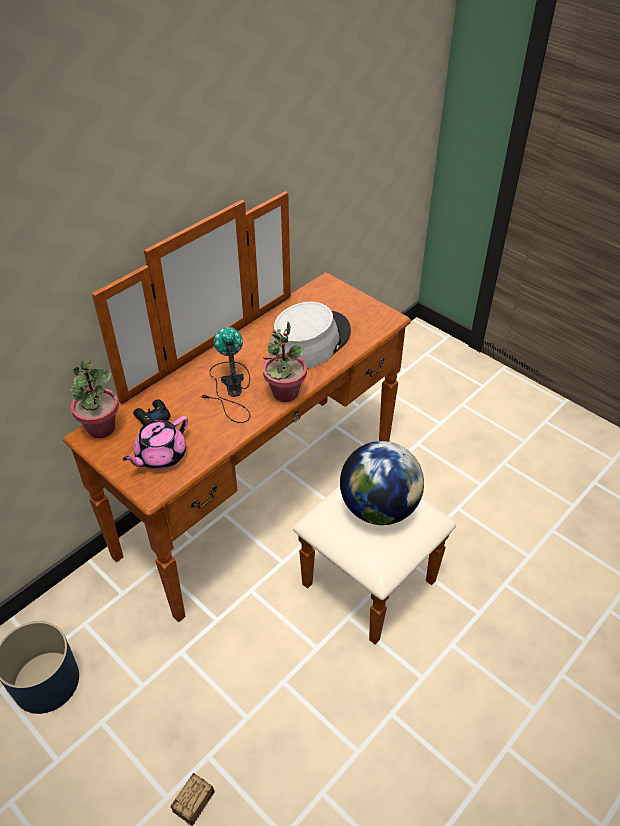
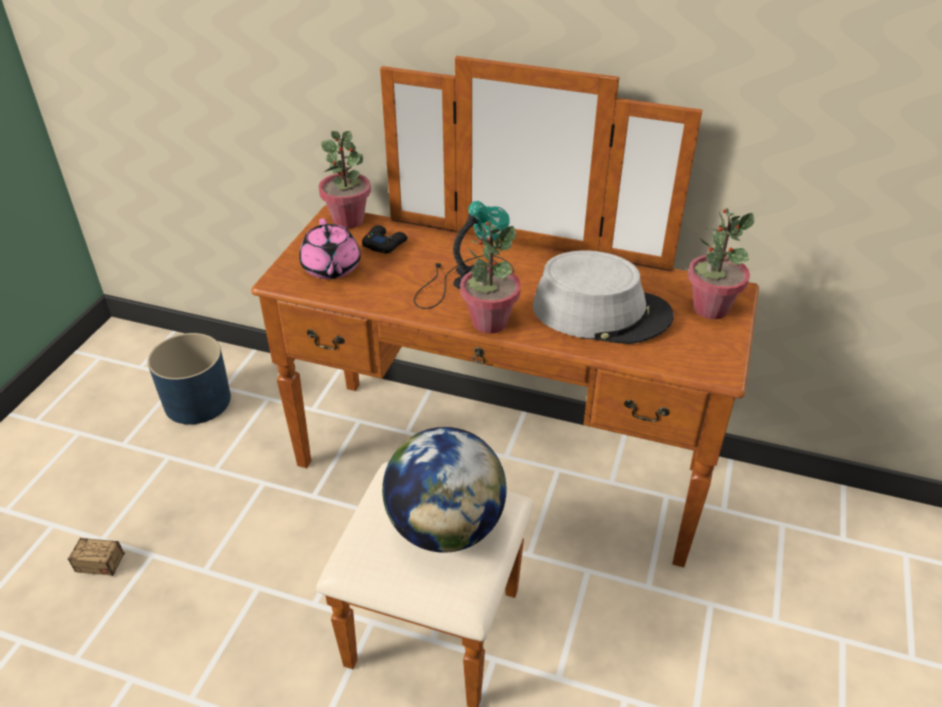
camera: 65 degrees right, 5 degrees down
pink teapot [122,416,188,469] -> pink teapot turned 120 degrees counterclockwise [299,218,361,279]
none -> potted plant [688,208,754,319]

